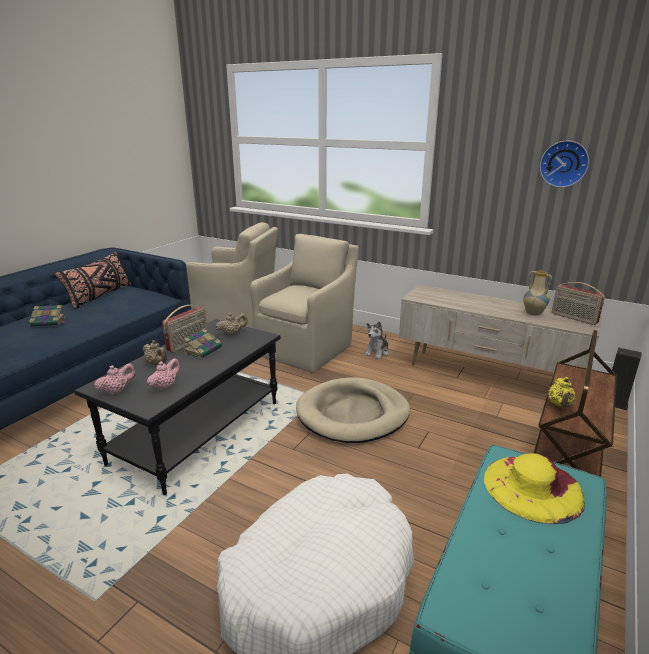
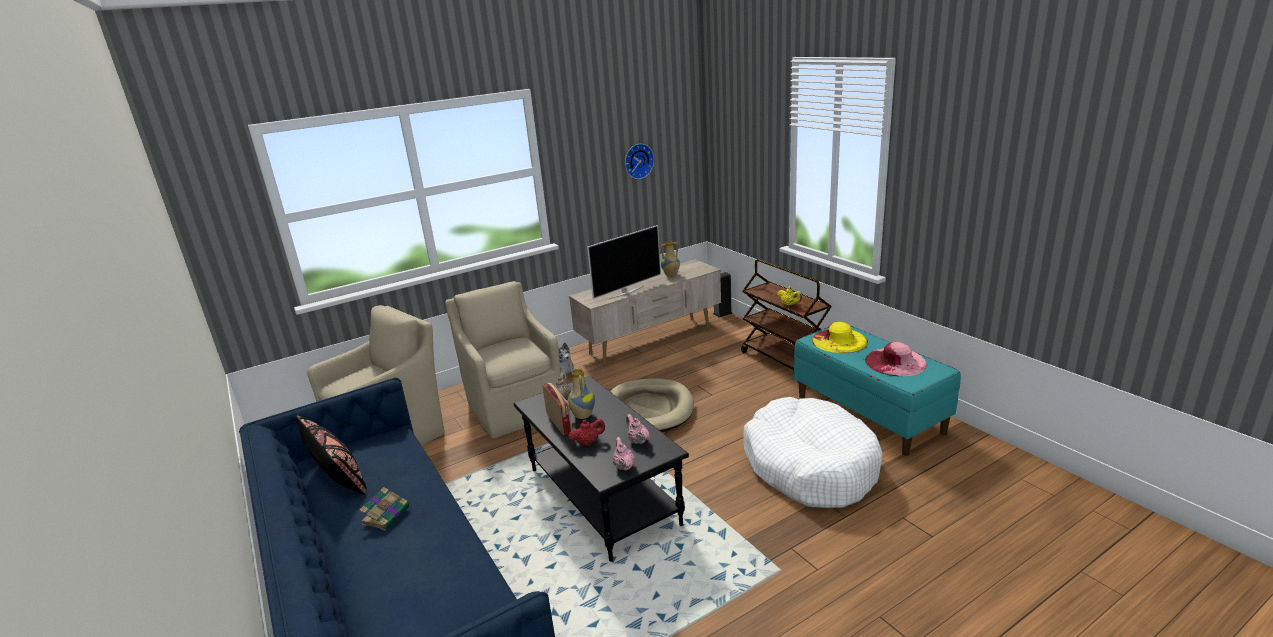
camera: 60 degrees left, 0 degrees up
beige teapot [143,340,167,366] -> red teapot [568,419,605,446]
book [183,329,222,359] -> vase [567,368,595,419]
radio [552,282,605,325] -> none
none -> television [587,225,661,299]
none -> pink hat [865,342,927,377]

